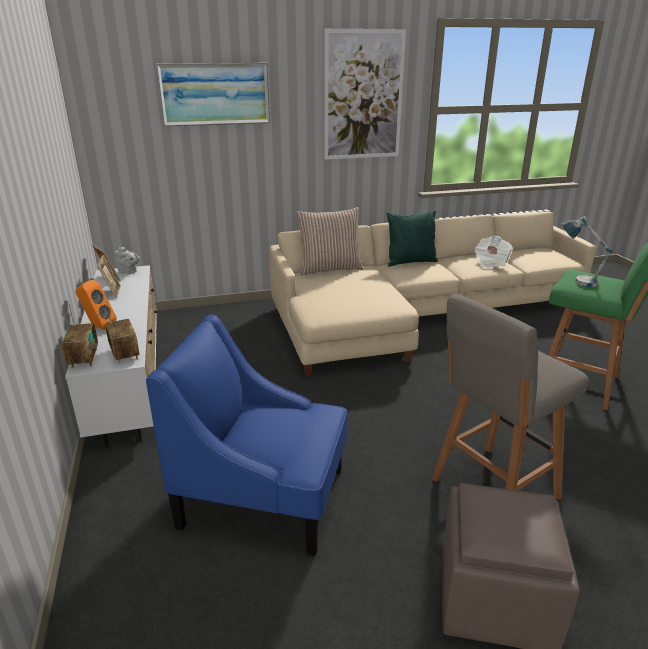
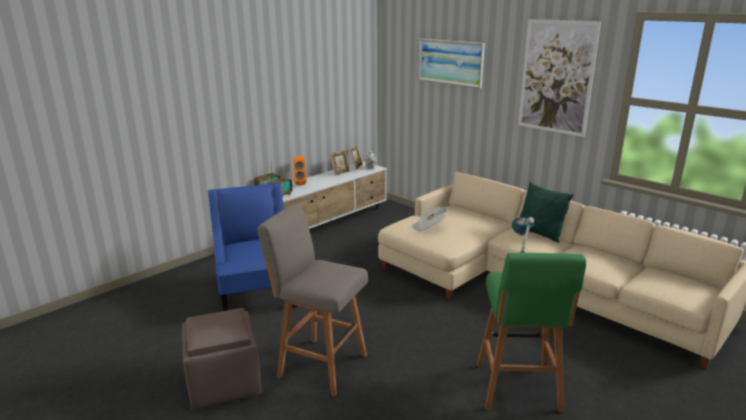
camera: 60 degrees right, 5 degrees down
pillow [296,207,363,275] -> none
newspaper [474,236,513,268] -> newspaper moved to [410,207,448,232]

